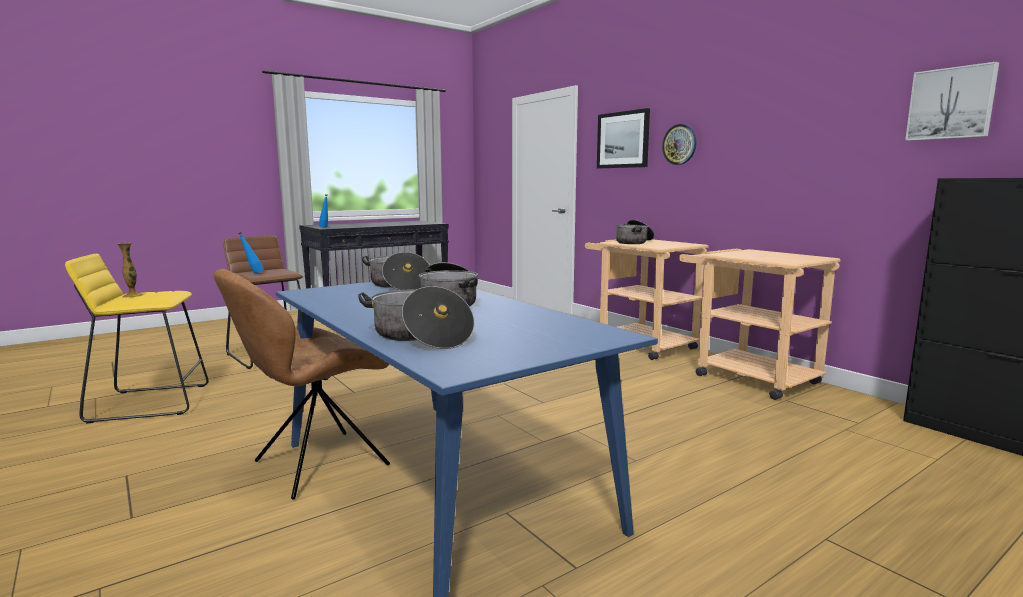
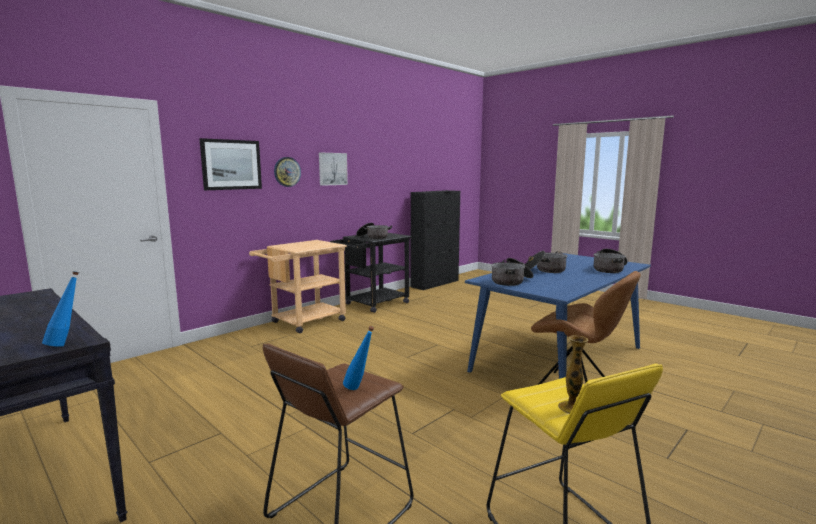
camera: 100 degrees left, 0 degrees up
cooking pot [616,220,654,244] -> cooking pot moved to [356,223,392,239]
beige cart [679,249,840,400] -> black cart [330,233,412,313]
picture [905,61,999,141] -> picture moved to [319,153,348,186]

